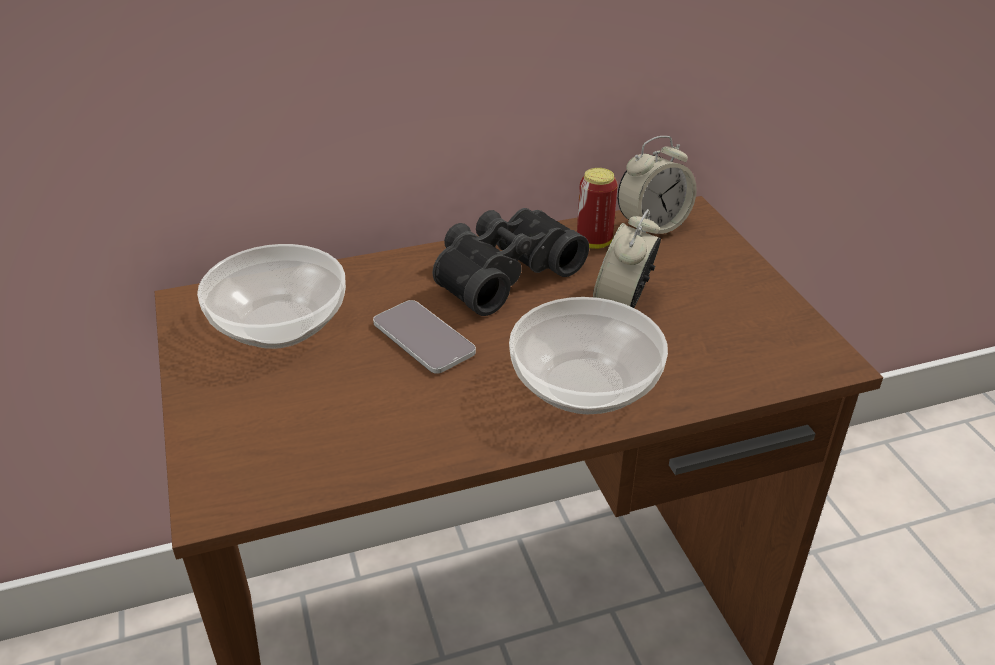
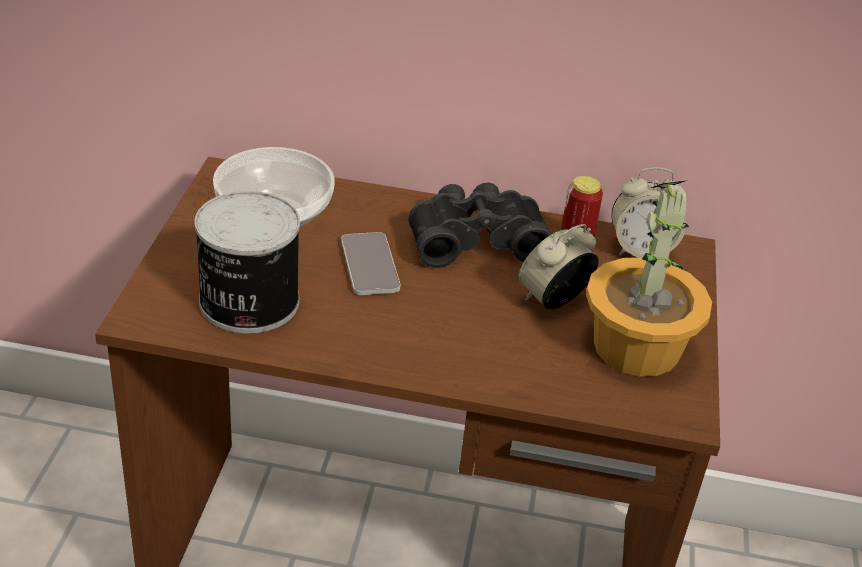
camera: 25 degrees right, 0 degrees up
bowl [509,297,668,414] -> none
none -> can [194,191,300,334]
none -> potted plant [586,180,712,376]

